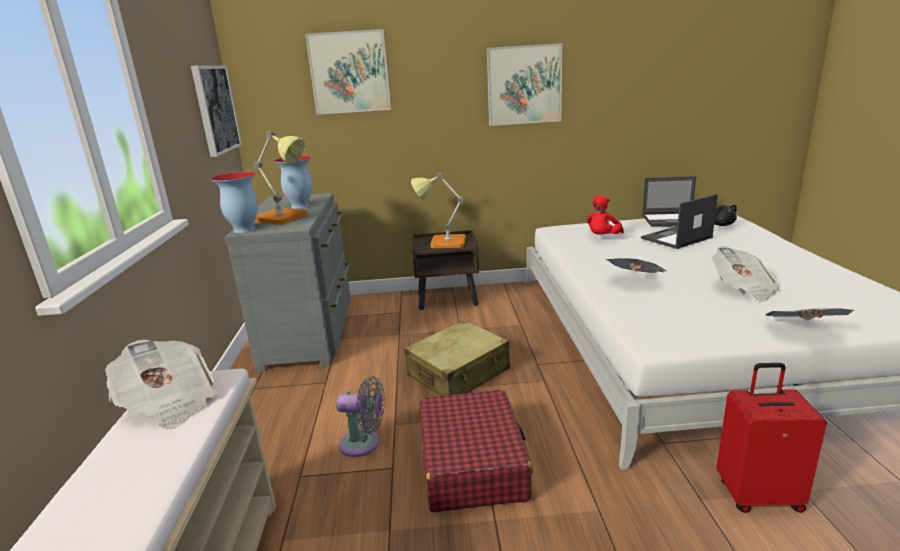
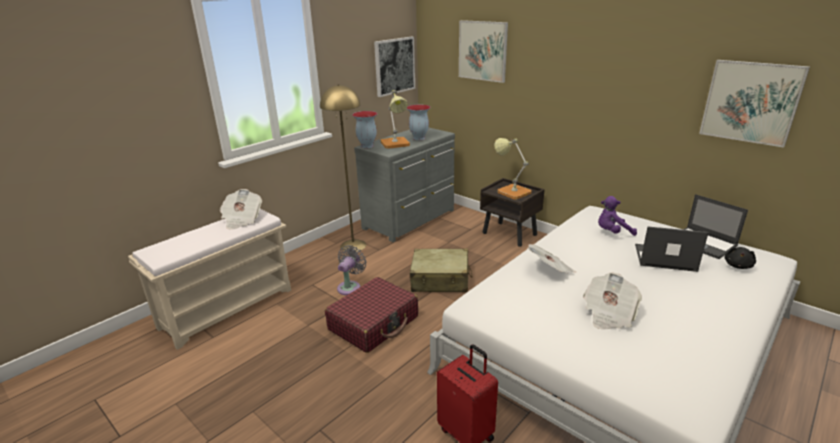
camera: 45 degrees right, 5 degrees up
grey fan [336,376,385,457] -> grey fan turned 120 degrees counterclockwise [337,245,366,295]
picture [487,43,562,126] -> picture moved to [699,60,810,148]
red plush toy [587,196,624,234] -> purple plush toy [598,196,637,236]
newspaper [764,308,854,320] -> none
none -> yellow floor lamp [320,84,366,252]

